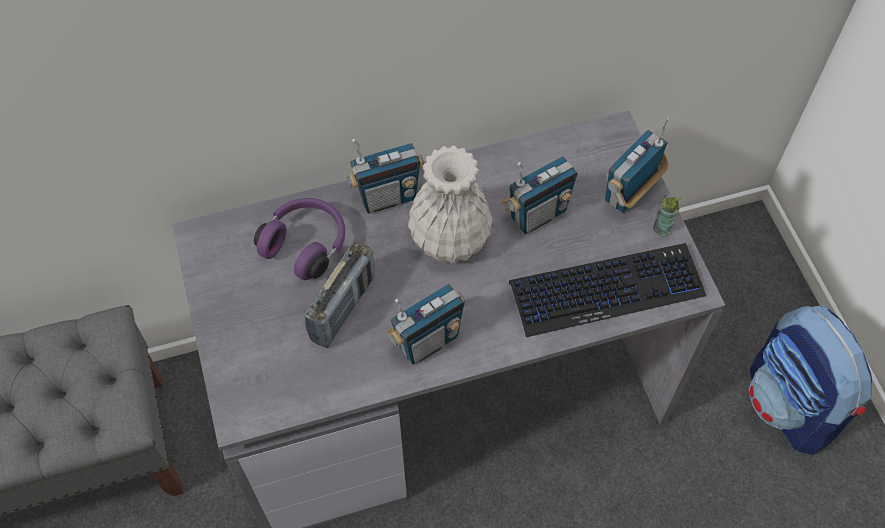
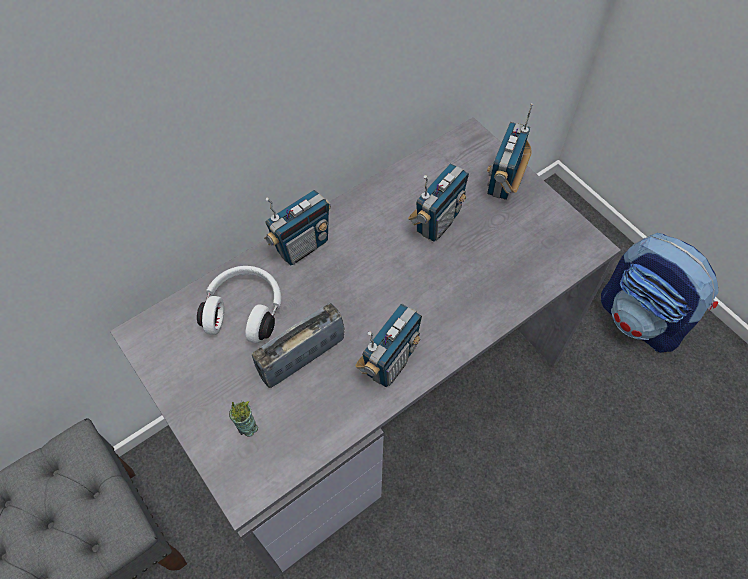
camera: 20 degrees left, 0 degrees up
purple headphones [254,198,345,280] -> white headphones [197,266,281,343]
radio [305,242,375,348] -> radio turned 135 degrees counterclockwise [252,303,344,388]
white vase [408,145,493,263] -> none
keyboard [509,243,706,337] -> none
cup [653,195,681,237] -> cup moved to [229,401,258,437]

